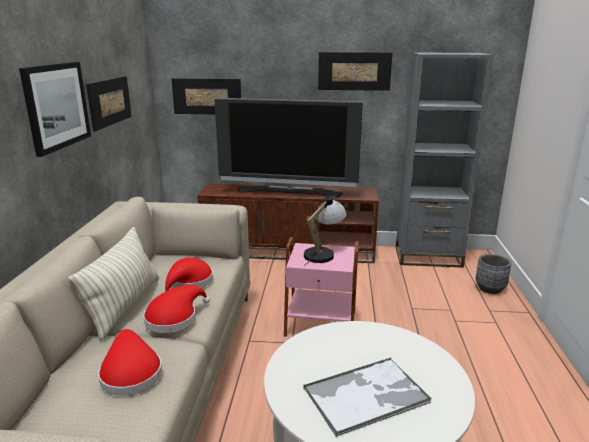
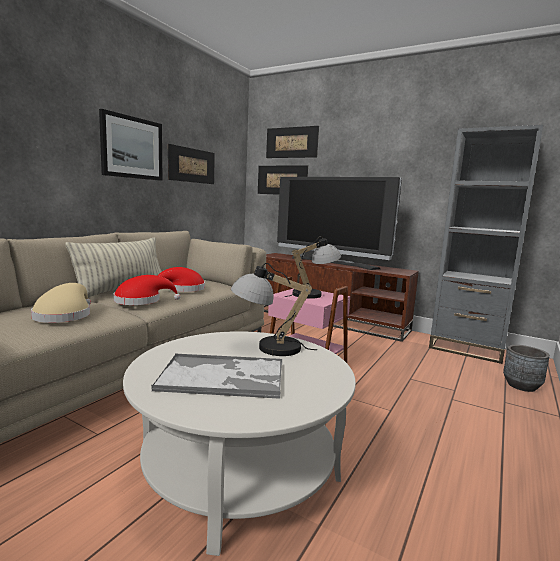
camera: 25 degrees right, 10 degrees down
red hat [98,329,162,396] -> beige hat [31,283,91,323]
picture [318,52,392,91] -> picture moved to [266,126,319,158]
none -> table lamp [231,263,317,356]

